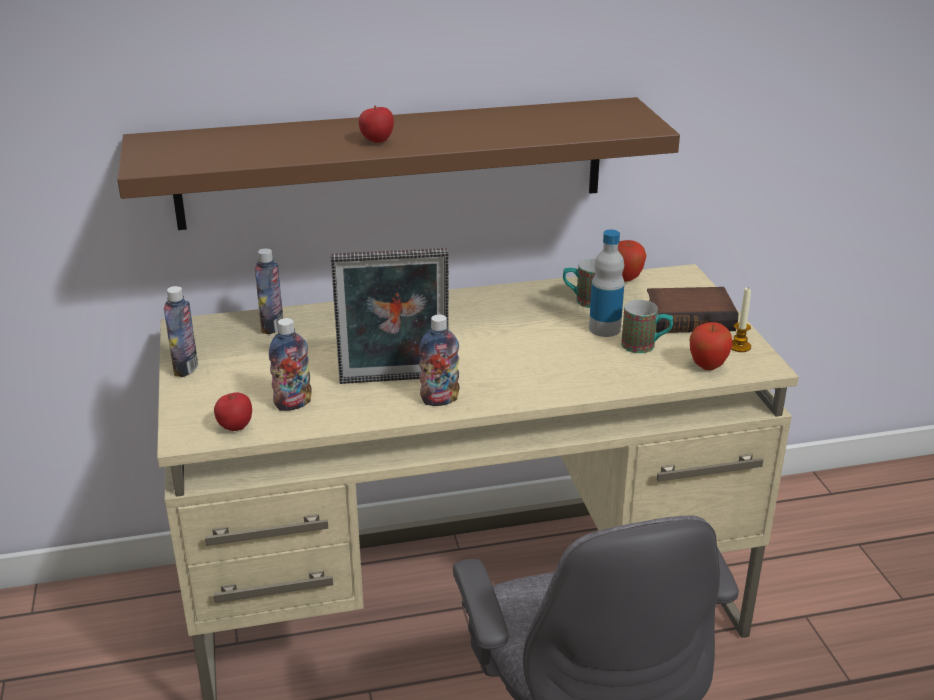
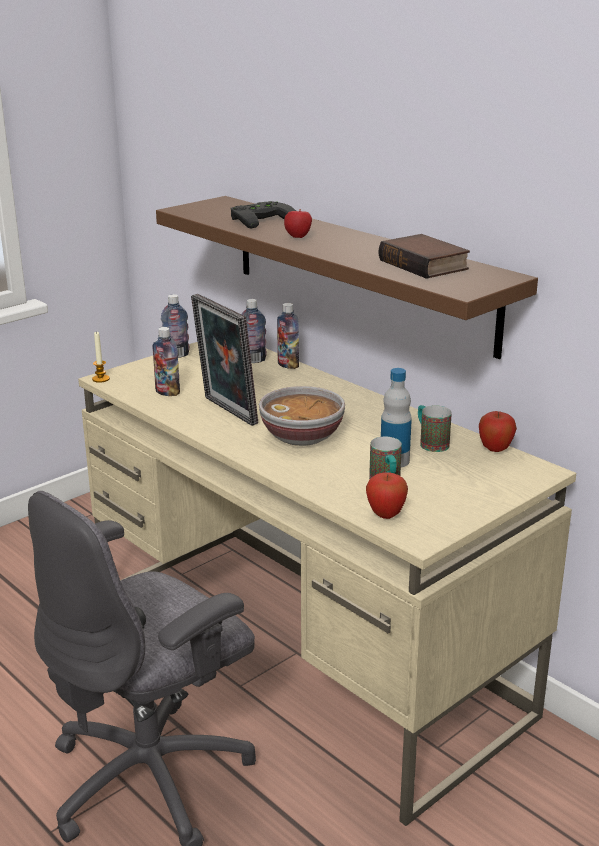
camera: 60 degrees right, 5 degrees down
apple [214,392,252,431] -> none
bottle [419,314,459,406] -> bottle moved to [277,303,299,369]
book [647,287,738,333] -> book moved to [379,234,470,279]
candle [731,288,751,352] -> candle moved to [92,331,110,383]
none -> black game controller [230,201,296,229]
none -> bowl [259,386,345,446]

